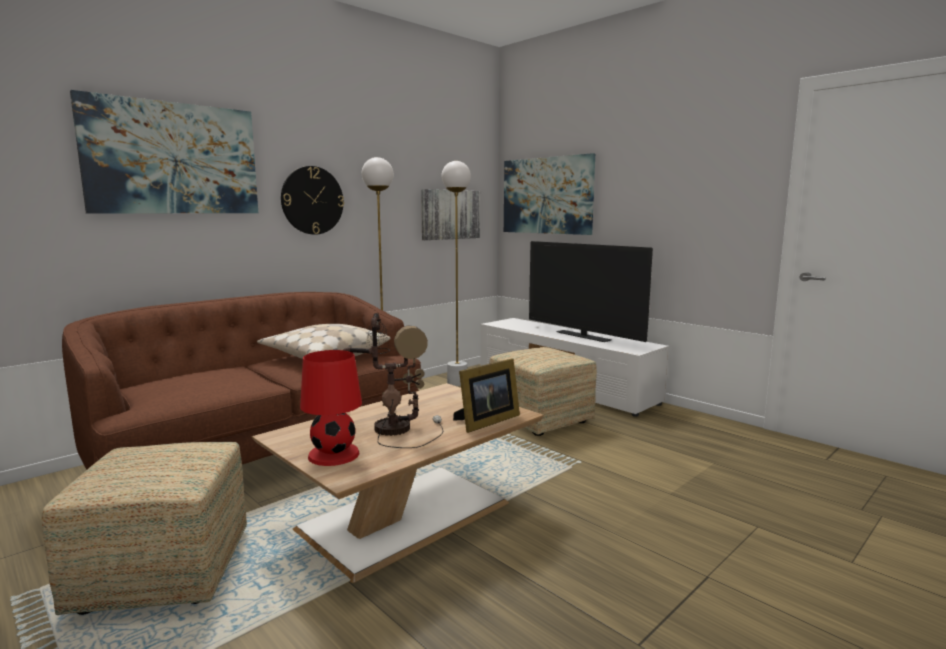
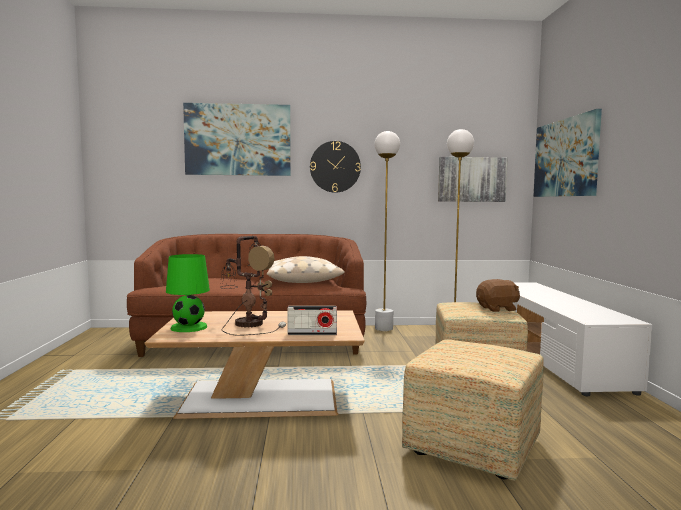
camera: 40 degrees right, 5 degrees down
ottoman [42,442,247,615] -> ottoman moved to [402,339,544,481]
red table lamp [300,350,362,466] -> green table lamp [166,254,210,332]
picture frame [453,358,520,433] -> radio [288,306,337,335]
television [529,241,653,342] -> none
none -> brown plush toy [476,279,520,312]

